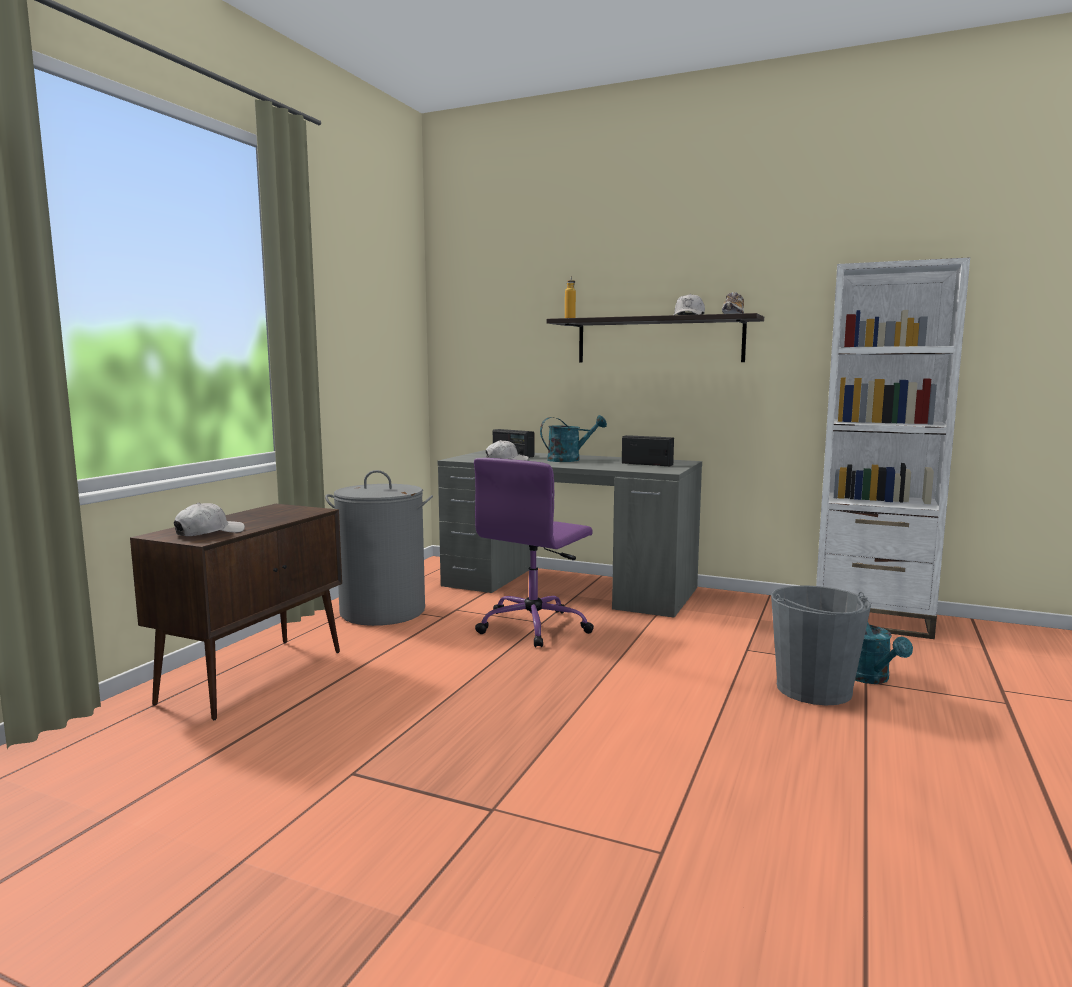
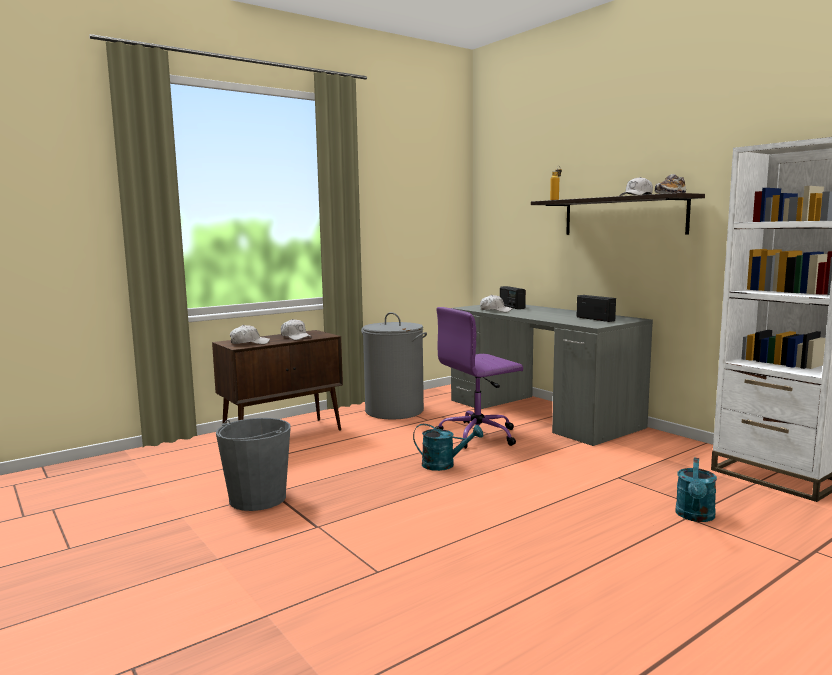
camera: 30 degrees right, 0 degrees up
turquoise watering can [540,415,607,462] -> turquoise watering can moved to [413,424,483,471]
grey bucket [771,585,871,705] -> grey bucket moved to [216,418,291,511]
none -> white cap [281,319,313,340]

